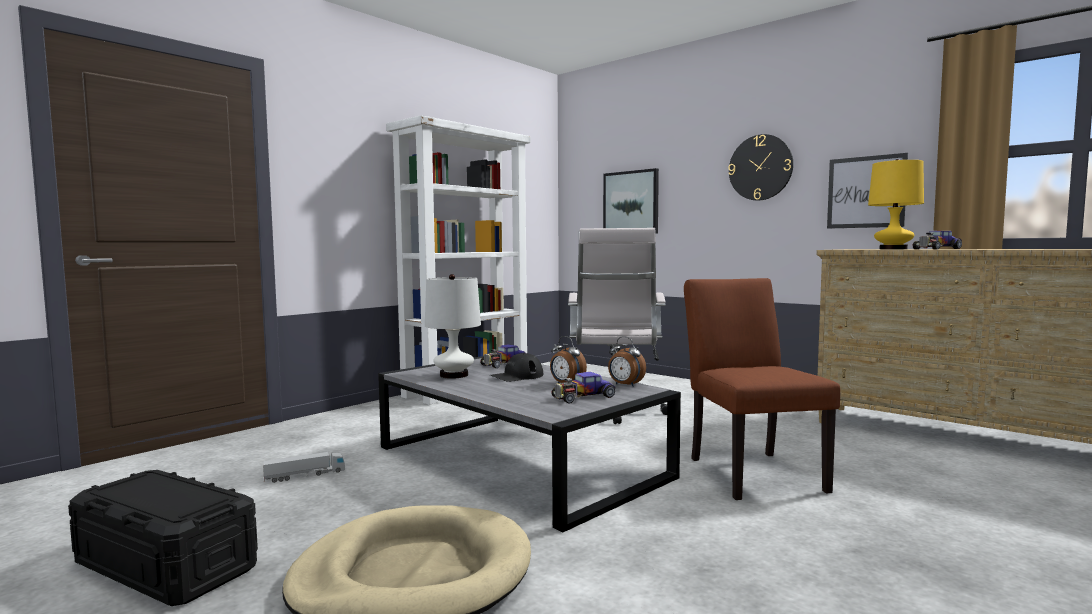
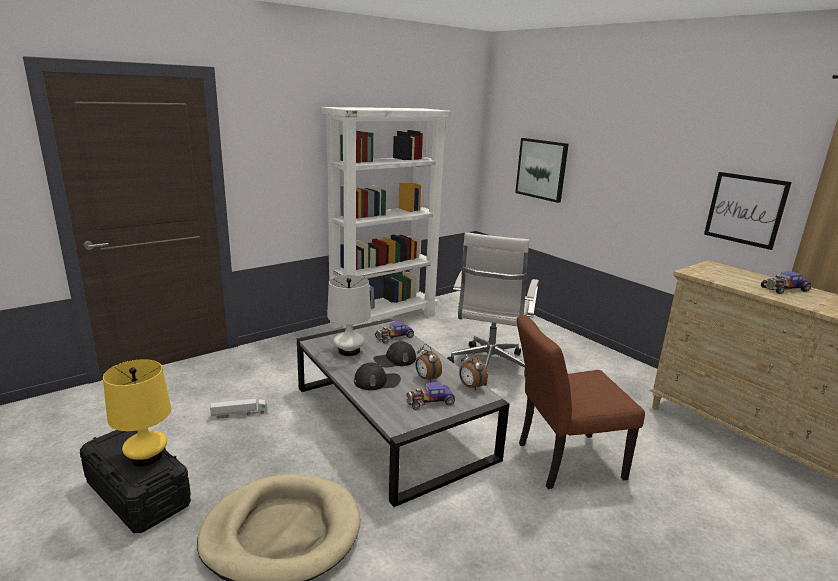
camera: 10 degrees right, 15 degrees up
brown chair [684,278,840,500] -> brown chair turned 105 degrees counterclockwise [517,315,645,489]
wall clock [728,134,793,200] -> none
yellow table lamp [868,159,924,249] -> yellow table lamp moved to [103,359,171,467]
none -> black cap [354,363,401,390]

